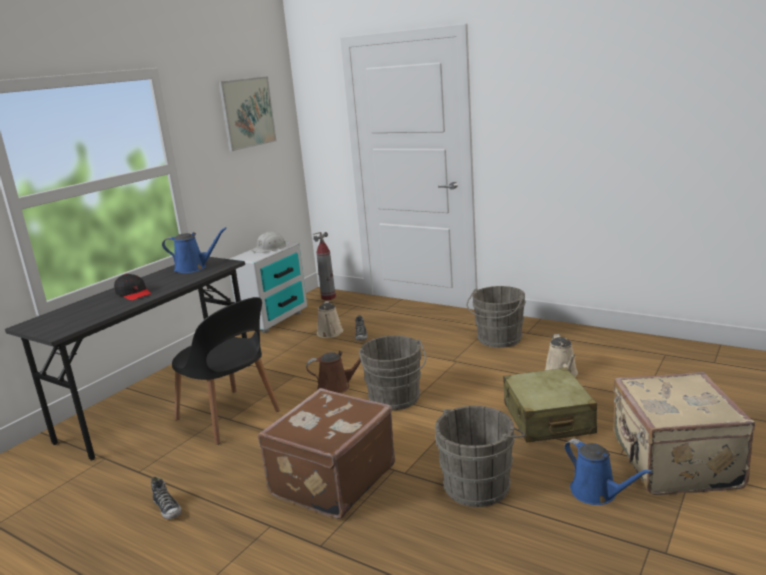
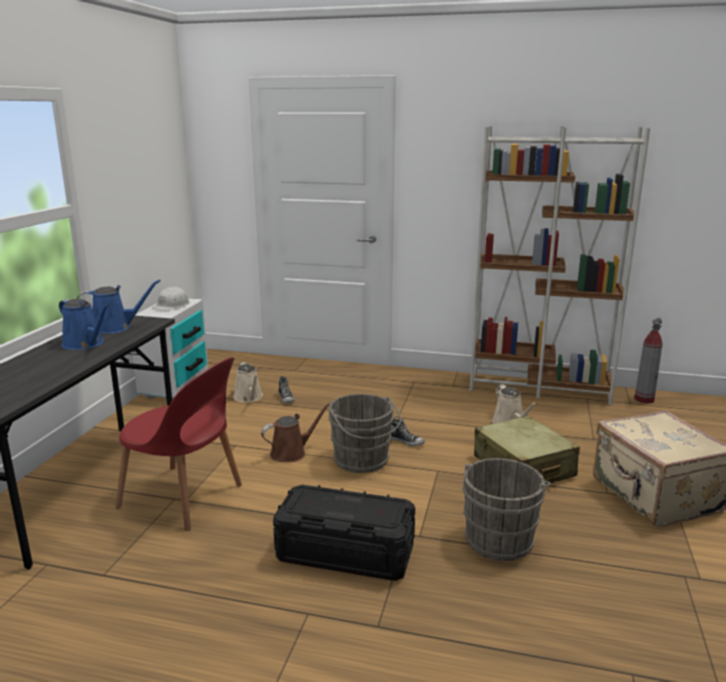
camera: 20 degrees left, 0 degrees up
black cap [114,274,151,300] -> none
shoe [151,477,181,519] -> shoe moved to [391,418,425,446]
black chair [172,297,280,445] -> red chair [115,357,242,531]
picture [218,76,276,151] -> none
brown suitcase [258,388,395,519] -> black storage box [273,485,415,581]
fire extinguisher [313,232,336,300] -> fire extinguisher moved to [634,318,663,403]
grey bucket [467,286,526,348] -> none
blue watering can [565,439,653,505] -> blue watering can moved to [59,299,109,350]
none -> brown bookcase [469,126,650,405]

